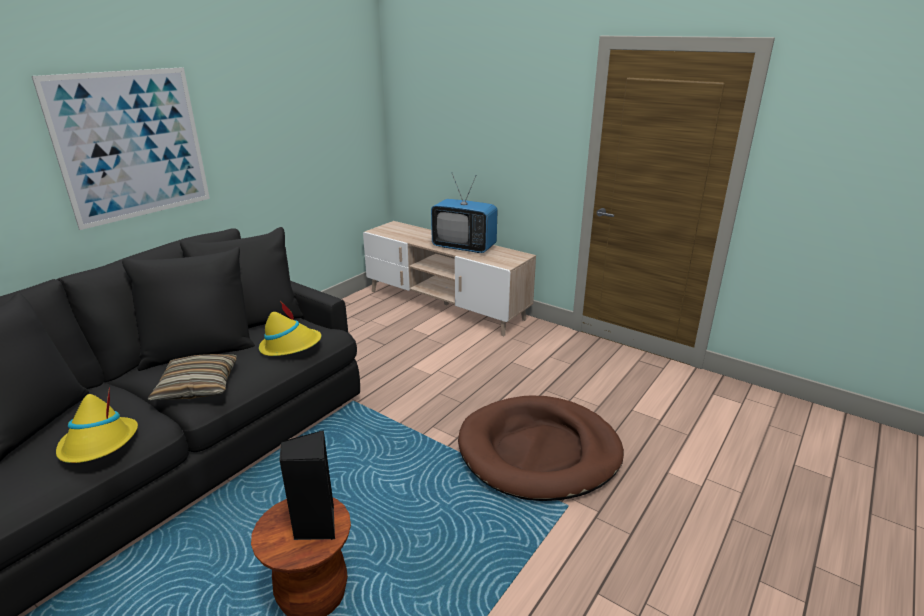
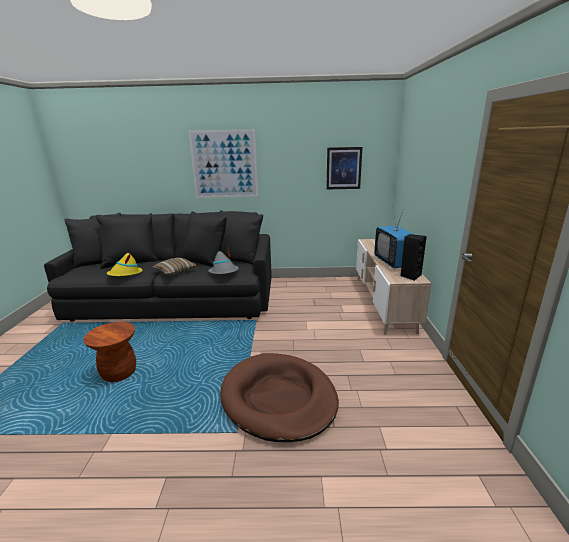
camera: 55 degrees right, 5 degrees down
yellow hat [259,301,321,356] -> grey hat [208,250,239,274]
black speaker [279,430,335,540] -> black speaker moved to [400,234,427,281]
none -> picture [326,147,362,190]

